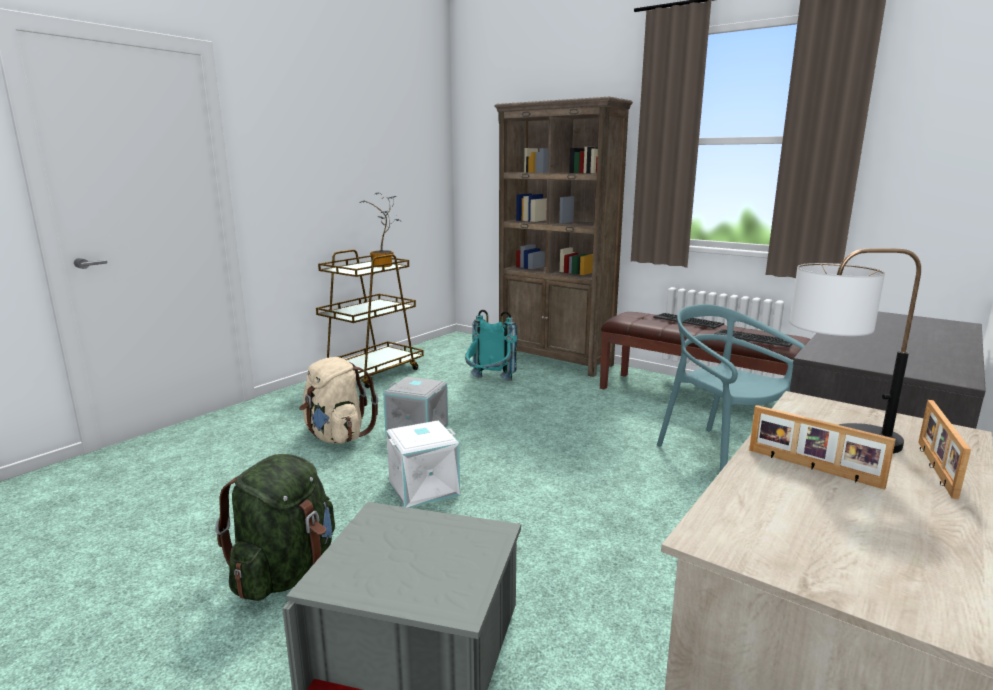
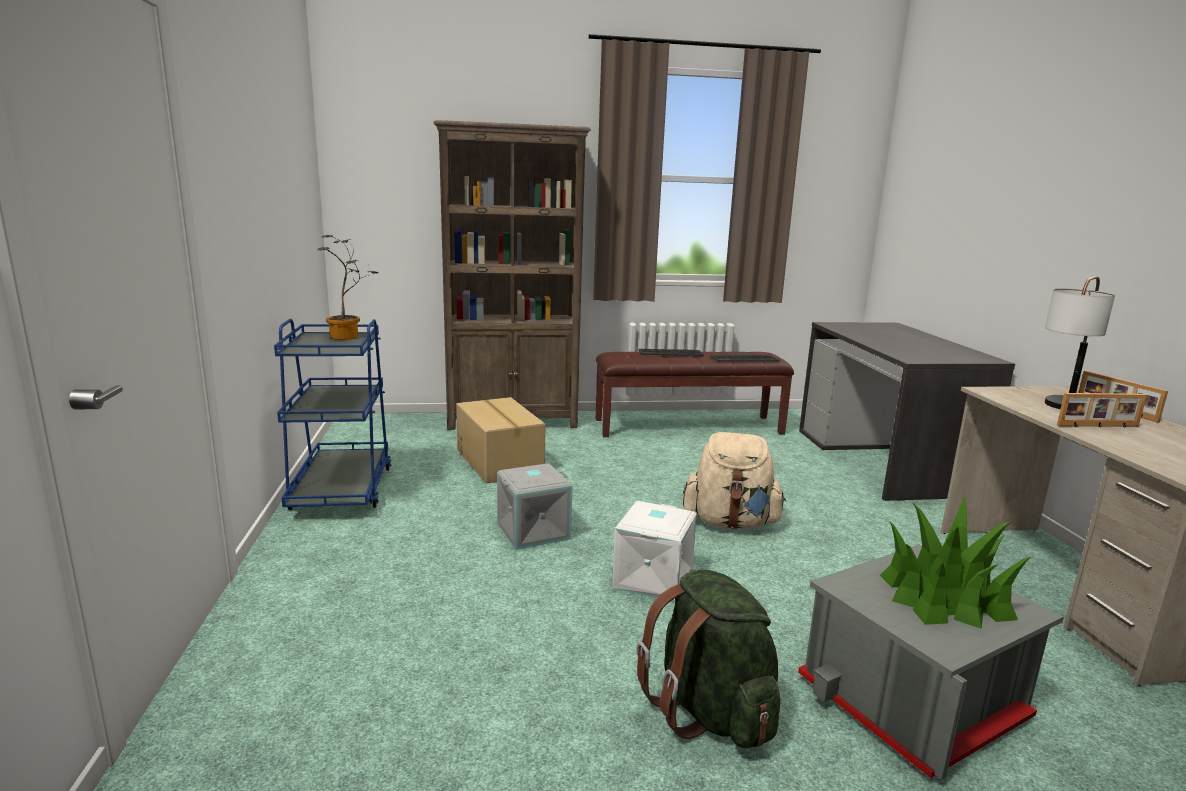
camera: 45 degrees left, 0 degrees up
beige backpack [299,357,378,444] -> beige backpack moved to [683,432,786,529]
brown cart [316,249,424,388] -> blue cart [274,319,391,510]
turquoise backpack [465,310,517,381] -> cardboard box [456,397,545,483]
turquoise chair [657,304,805,472] -> none
none -> potted plant [880,496,1032,629]

